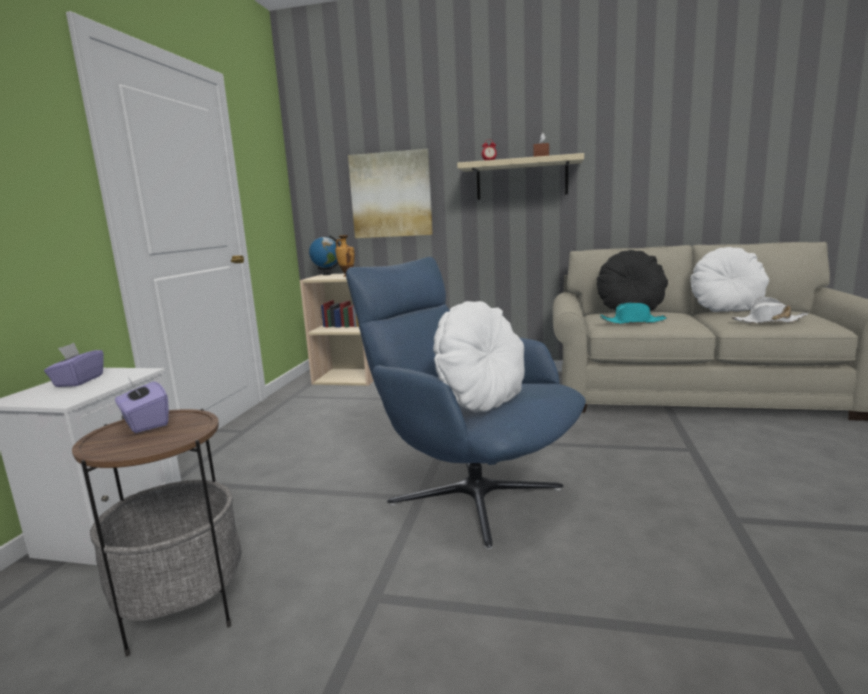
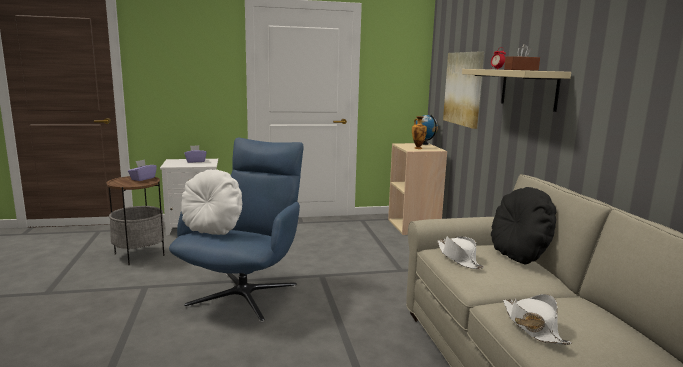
camera: 65 degrees right, 0 degrees up
turquoise hat [600,303,666,324] -> white hat [437,236,484,269]
white pillow [691,247,769,312] -> none

